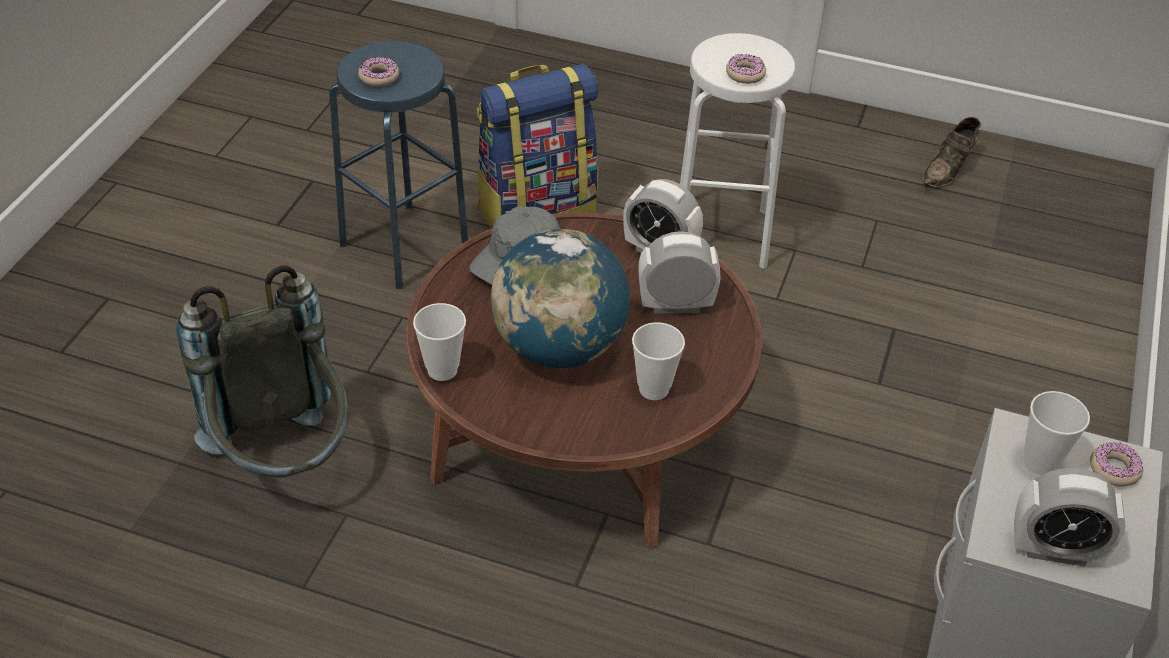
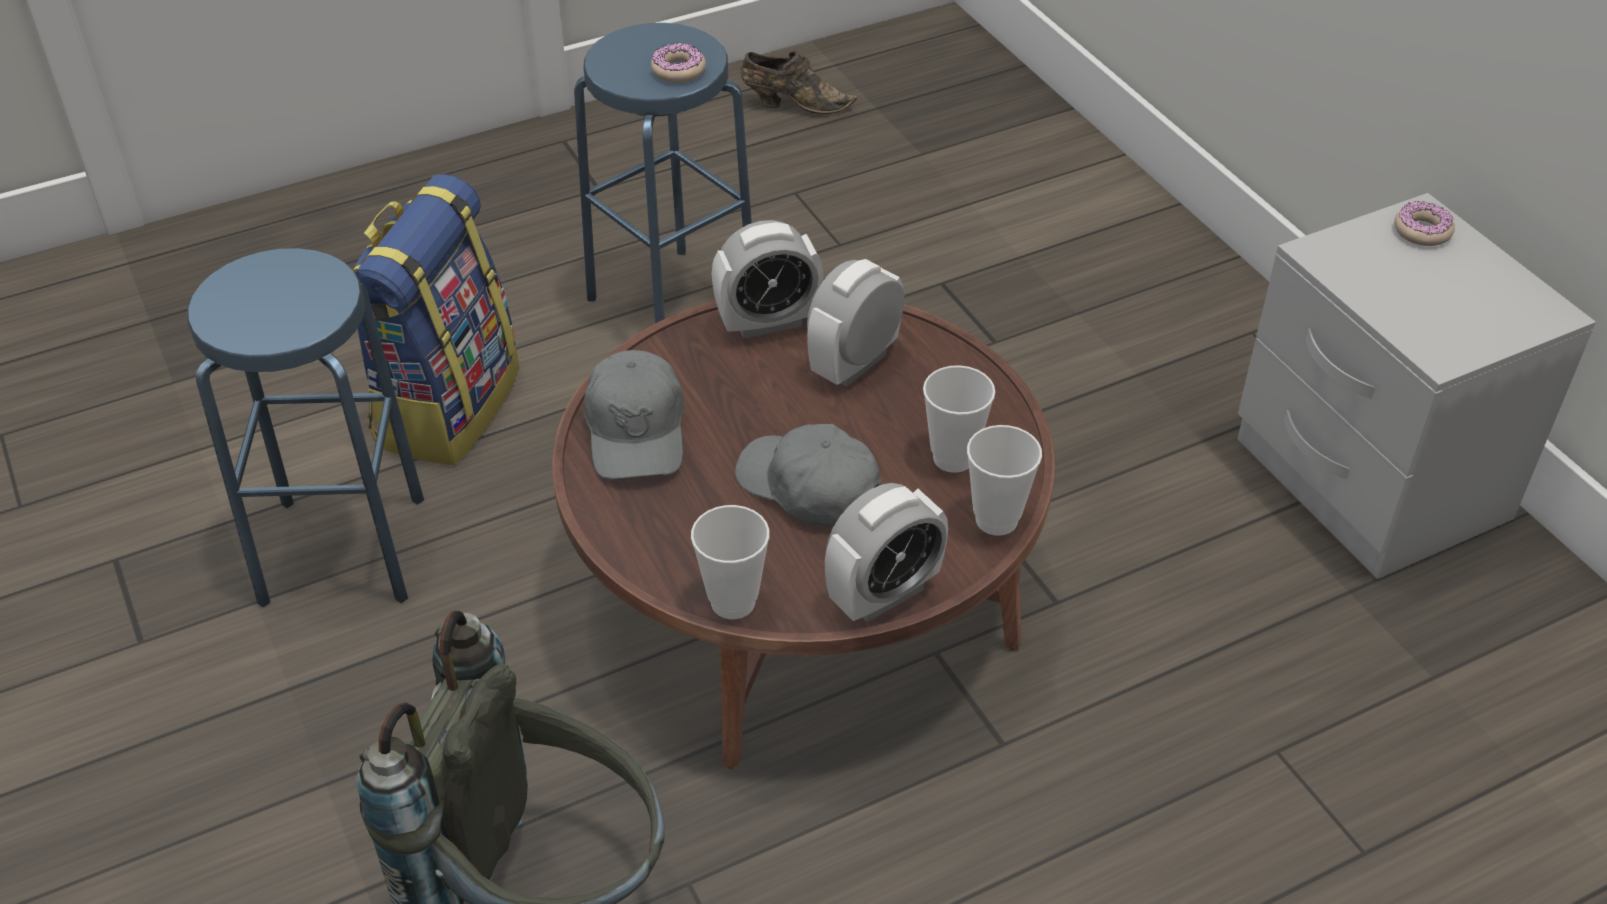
camera: 45 degrees left, 0 degrees up
donut [358,57,399,87] -> none
globe [491,229,630,368] -> grey cap [735,424,882,528]
white stool [680,33,796,269] -> blue stool [574,23,752,324]
brown shoe [923,117,981,188] -> brown shoe turned 75 degrees counterclockwise [740,51,857,114]
alarm clock [1014,468,1126,567] -> alarm clock moved to [825,483,948,622]
cup [1024,391,1090,475] -> cup moved to [967,425,1042,536]

